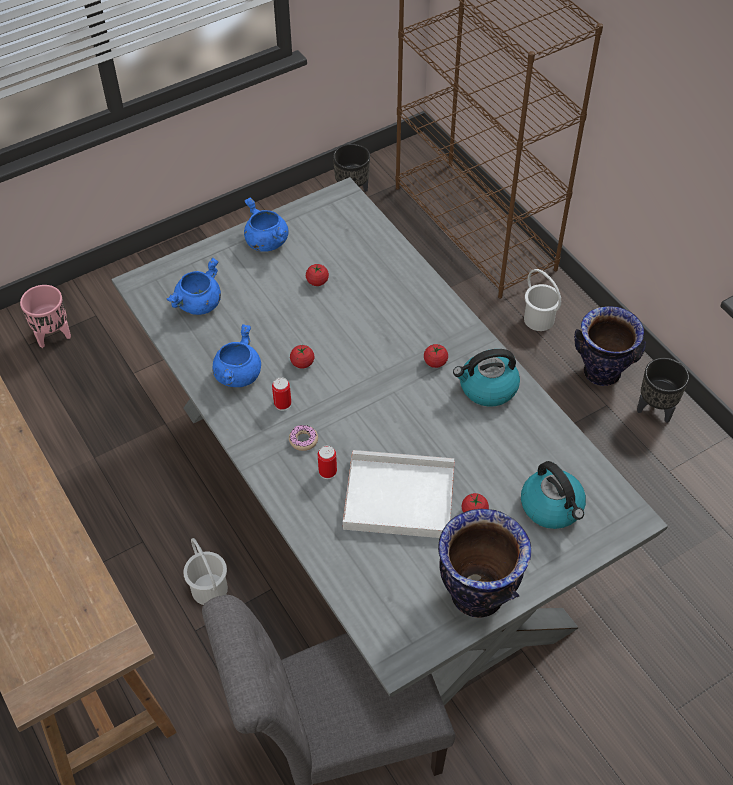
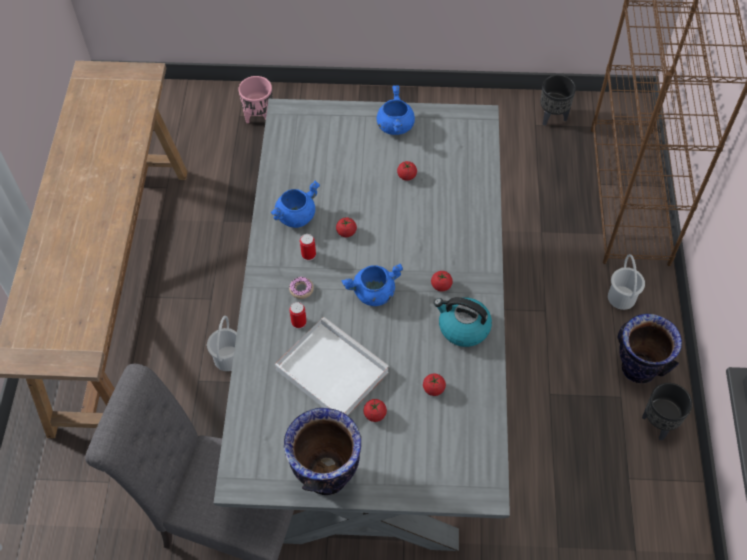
camera: 35 degrees right, 5 degrees up
blue cooking pot [167,258,221,315] -> blue cooking pot moved to [342,263,403,306]
kettle [521,461,586,529] -> none
none -> tomato [423,374,446,396]

